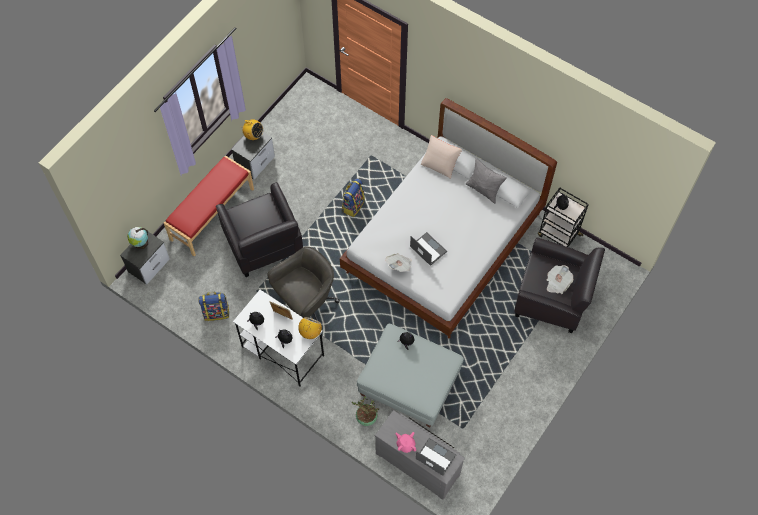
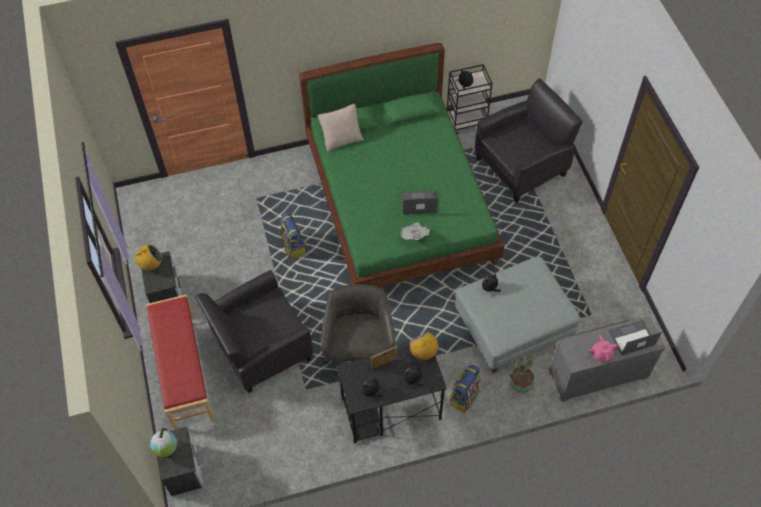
camera: 50 degrees left, 5 degrees down
backpack [199,292,229,321] -> backpack moved to [450,365,480,413]
black armchair [216,182,303,277] -> black armchair turned 135 degrees clockwise [195,270,313,393]
white desk [233,290,324,387] -> black desk [337,347,447,443]
white bed [340,98,557,339] -> green bed [299,43,505,288]
grey pillow [466,158,506,204] -> none
newspaper [547,265,573,294] -> none

